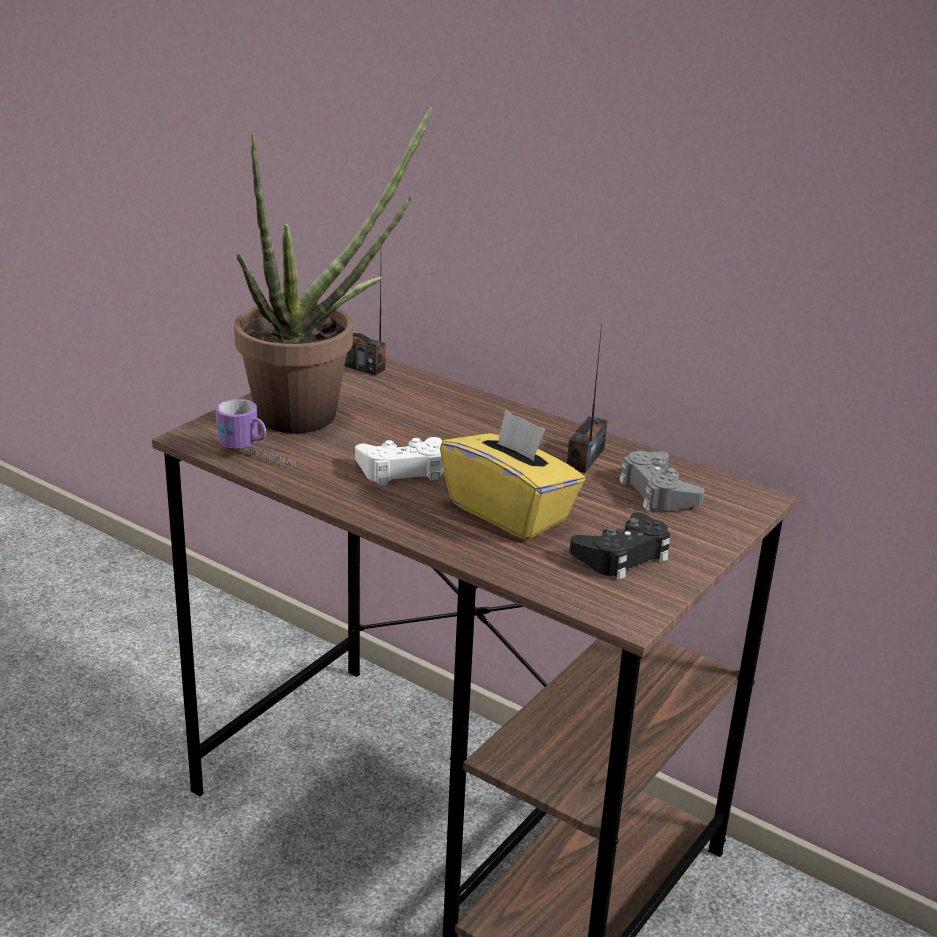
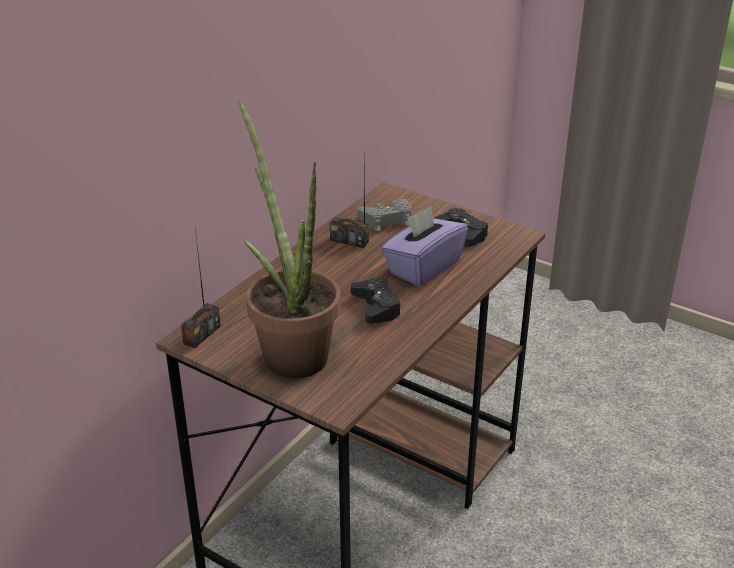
camera: 90 degrees left, 5 degrees up
mug [216,399,296,467] -> none
white game controller [355,437,443,486] -> black game controller [351,277,402,324]
yellow tissue box [440,409,585,540] -> purple tissue box [381,205,468,286]

